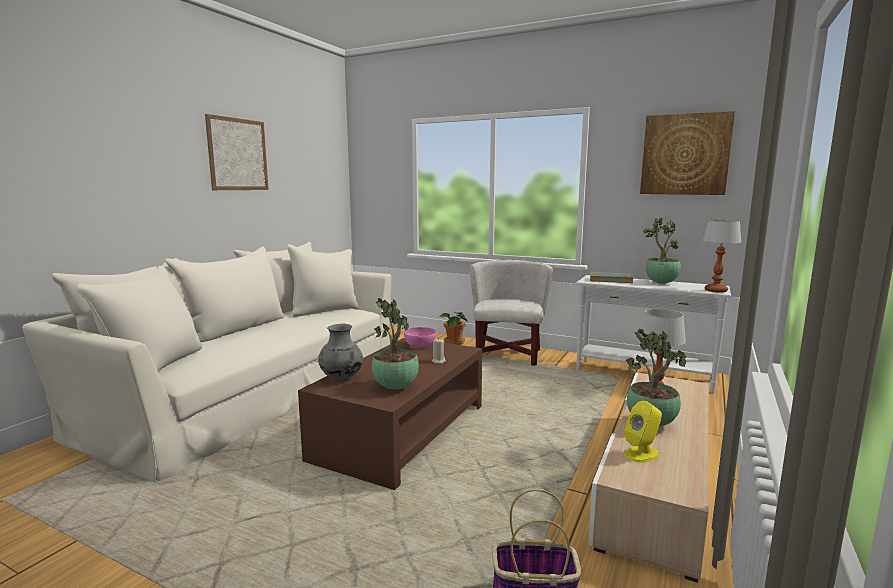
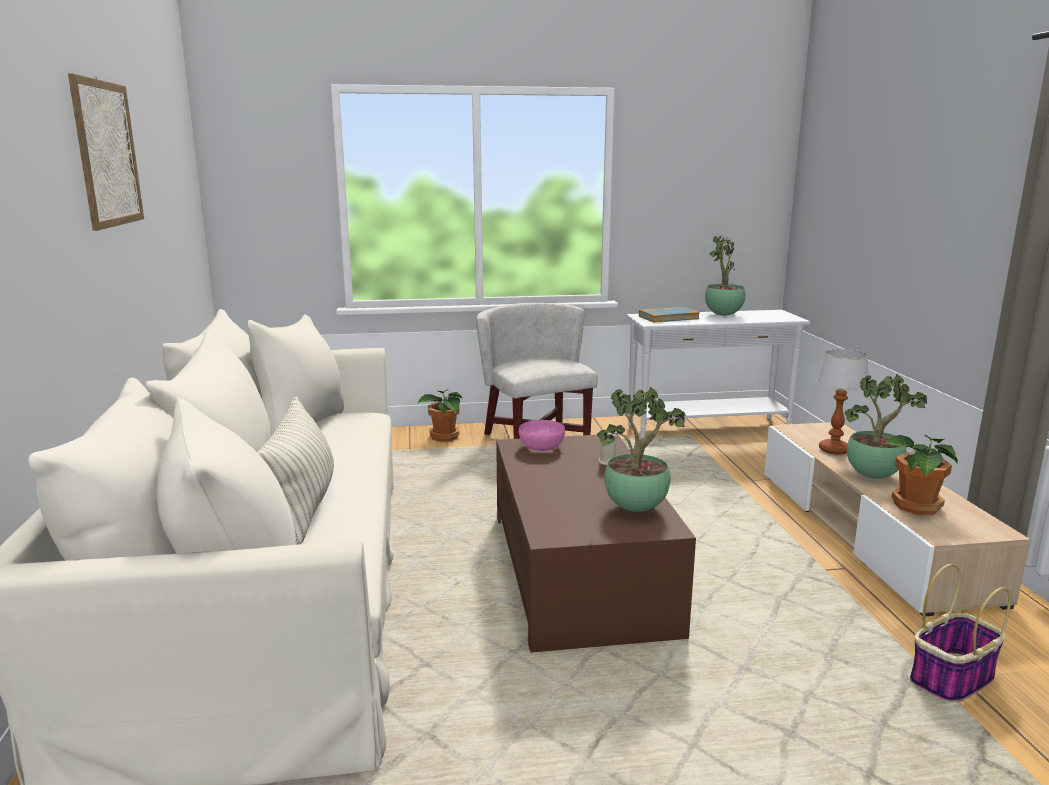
camera: 35 degrees left, 5 degrees up
grey vase [318,324,363,380] -> none
yellow speaker [624,401,662,463] -> potted plant [883,434,958,515]
picture [640,111,735,195] -> none
table lamp [703,220,742,293] -> none
none -> pillow [257,397,334,545]

